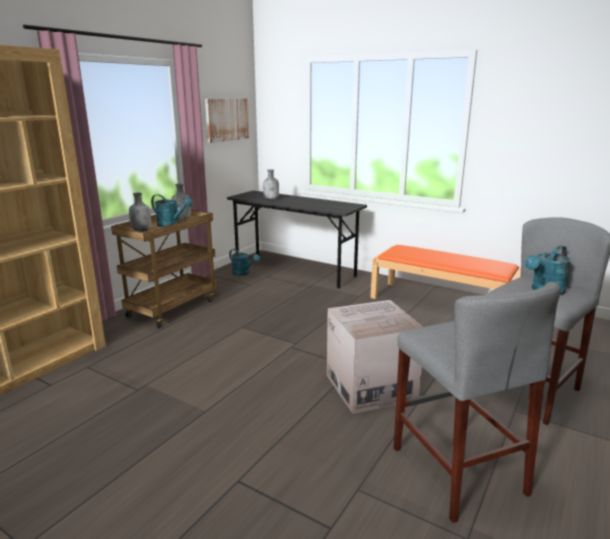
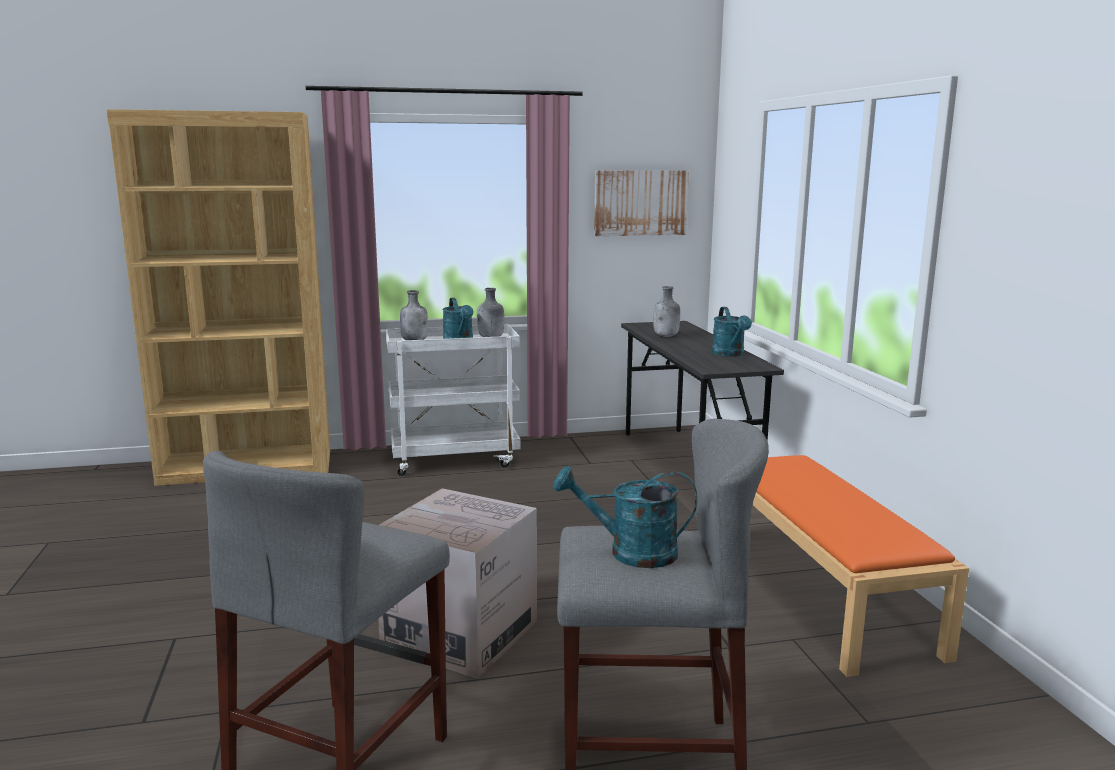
camera: 45 degrees right, 5 degrees down
brown cart [111,210,218,328] -> white cart [385,324,520,476]
turquoise watering can [229,249,260,276] -> turquoise watering can moved to [712,307,752,357]

